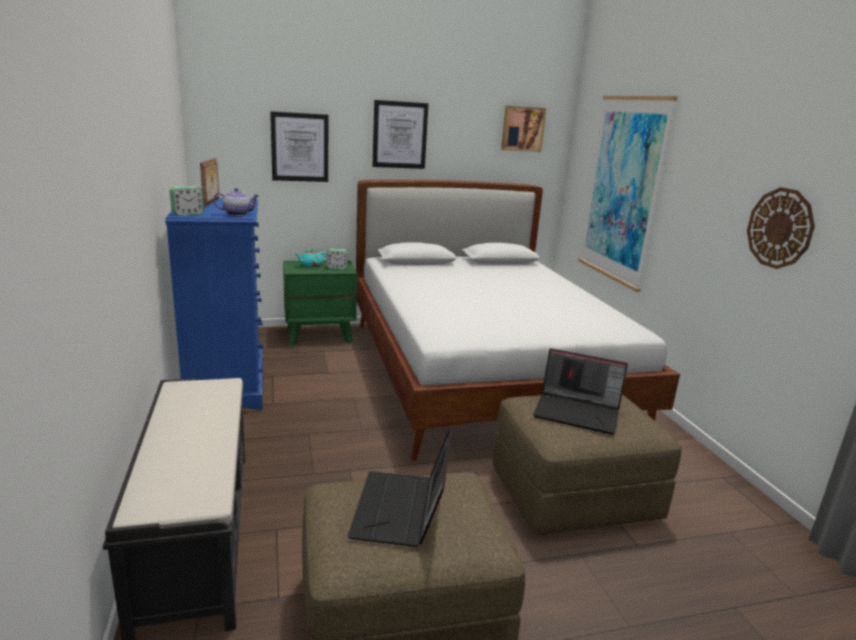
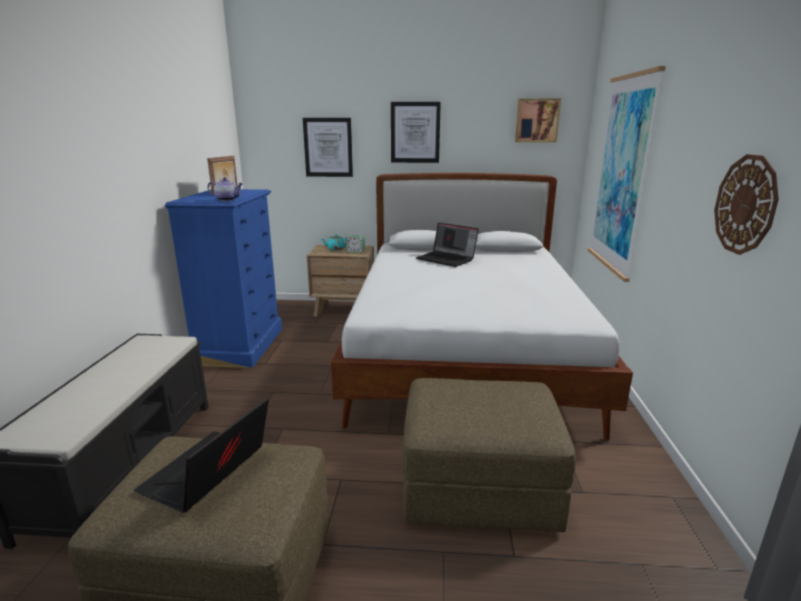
camera: 20 degrees right, 0 degrees up
alarm clock [170,186,204,216] -> none
green nightstand [283,260,357,346] -> brown nightstand [307,245,374,317]
laptop [533,348,628,435] -> laptop moved to [416,222,479,267]

